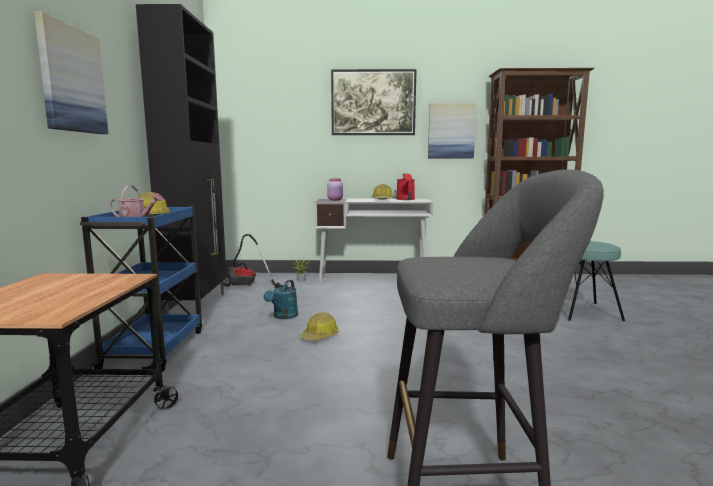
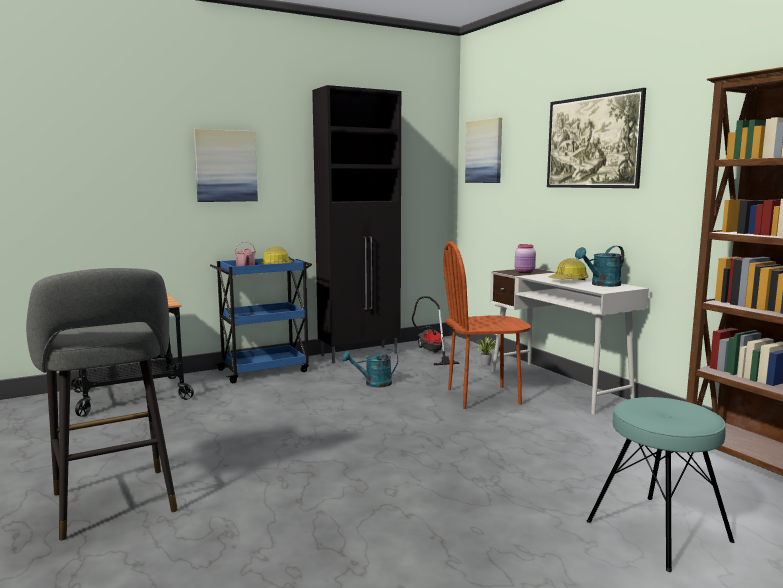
camera: 60 degrees right, 0 degrees up
hard hat [300,312,338,341] -> none
red watering can [396,173,415,200] -> turquoise watering can [575,246,624,287]
picture [428,103,476,158] -> picture moved to [465,118,502,183]
none -> brown chair [443,241,531,409]

